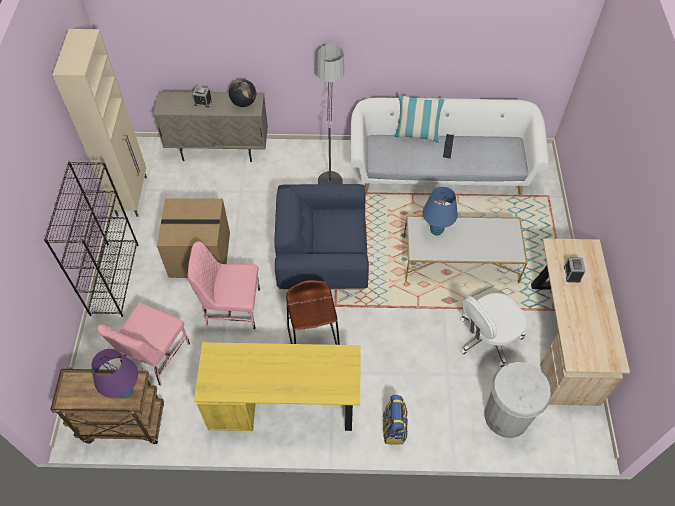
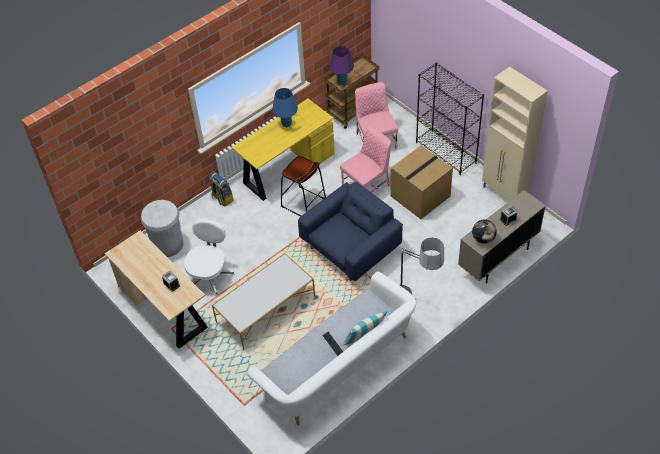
camera: 140 degrees right, 5 degrees down
blue table lamp [422,187,458,236] -> blue table lamp moved to [272,88,298,127]

